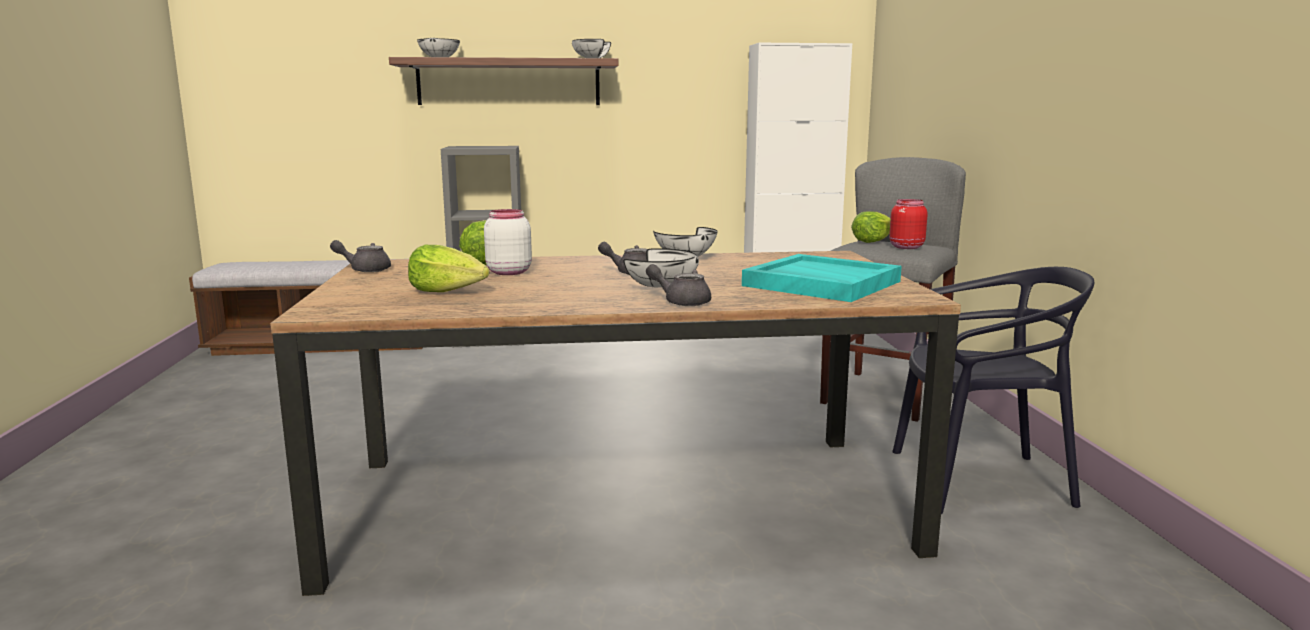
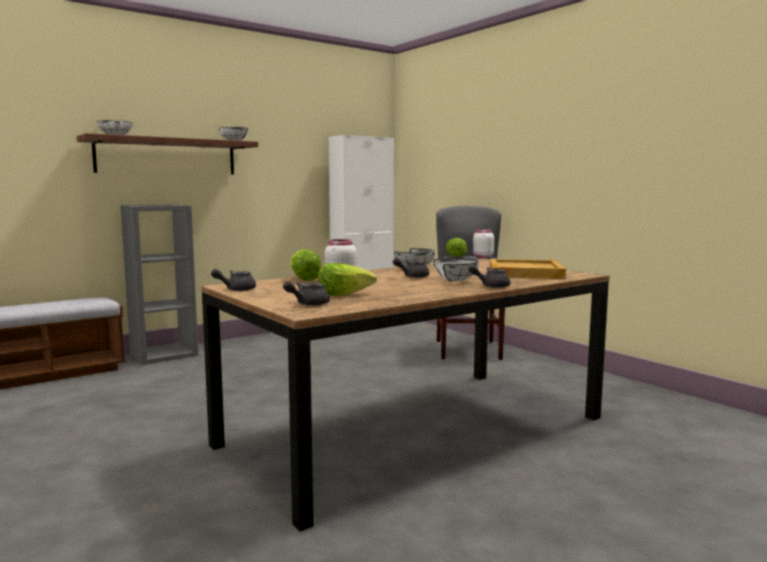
camera: 30 degrees left, 5 degrees down
turquoise tray [742,254,902,302] -> beige tray [490,259,566,279]
red jar [889,199,928,249] -> white jar [473,229,494,258]
black chair [892,267,1094,514] -> none
none -> grey teapot [283,281,330,306]

